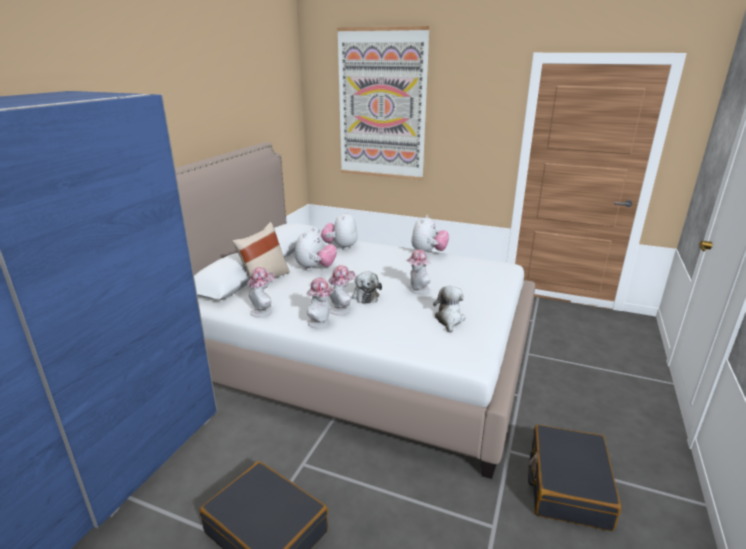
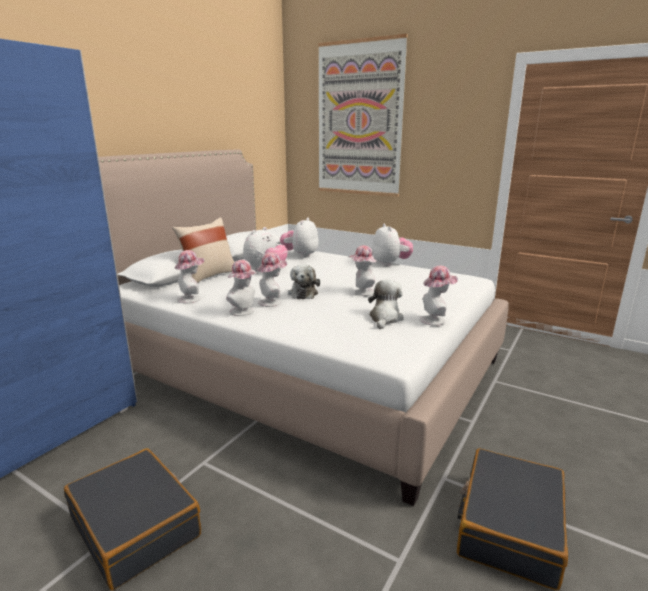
camera: 10 degrees right, 5 degrees down
plush toy [411,215,449,251] -> plush toy turned 45 degrees counterclockwise [372,223,413,266]
none -> hat [420,266,458,326]

